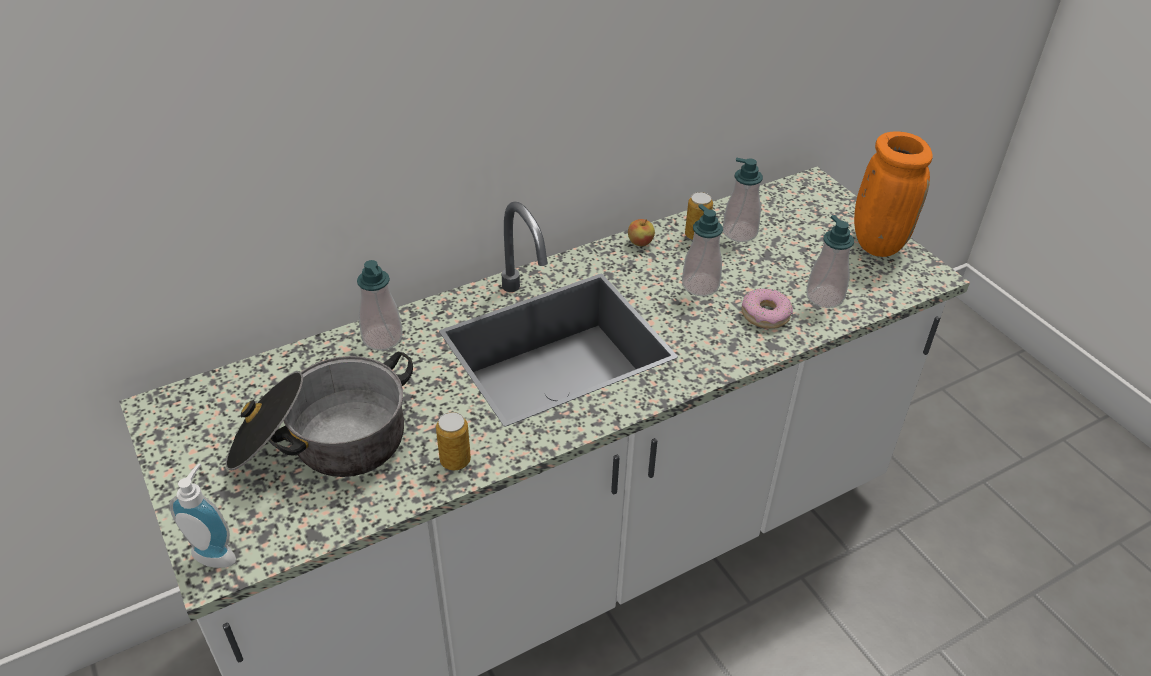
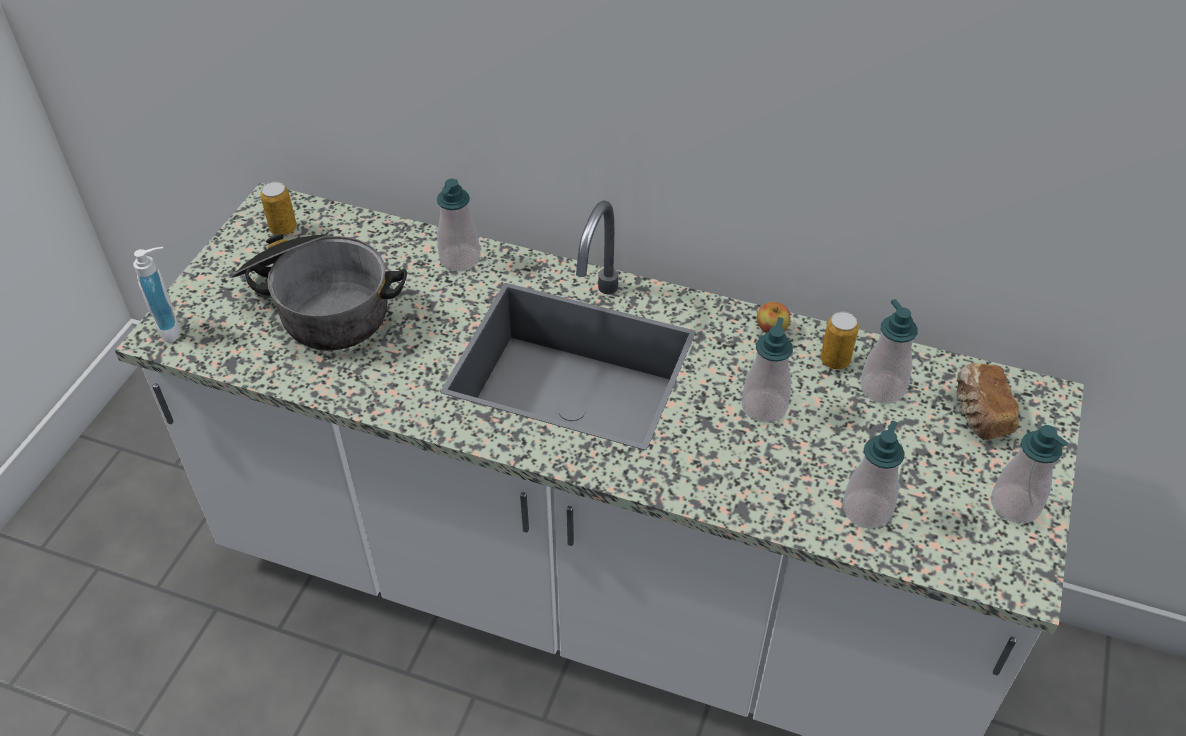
camera: 50 degrees right, 5 degrees up
can [436,412,471,470] -> can moved to [260,182,297,236]
donut [741,288,793,329] -> none
orange vase [854,131,933,257] -> soap dispenser [991,425,1068,524]
none -> bread [957,363,1019,440]

